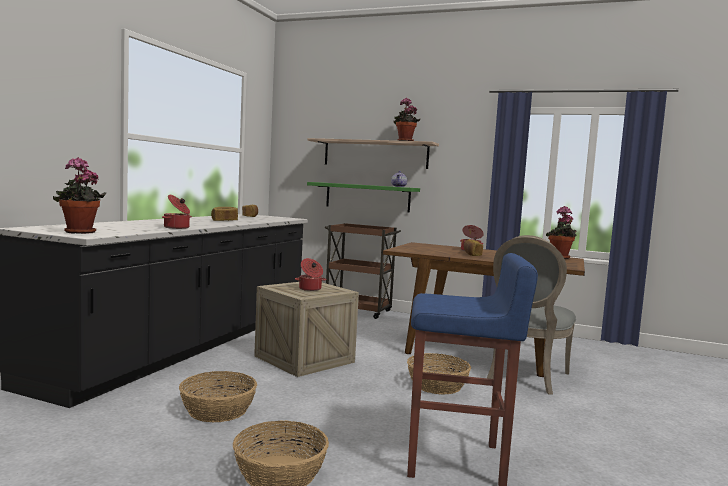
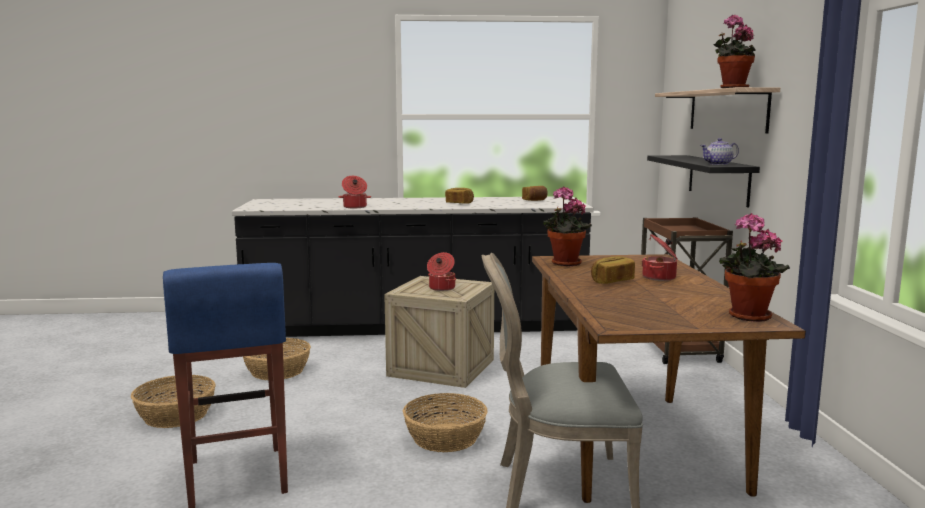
camera: 65 degrees right, 5 degrees up
potted plant [53,157,106,234] -> potted plant moved to [543,187,592,266]
green shelf [307,182,420,213] -> black shelf [647,155,760,207]

